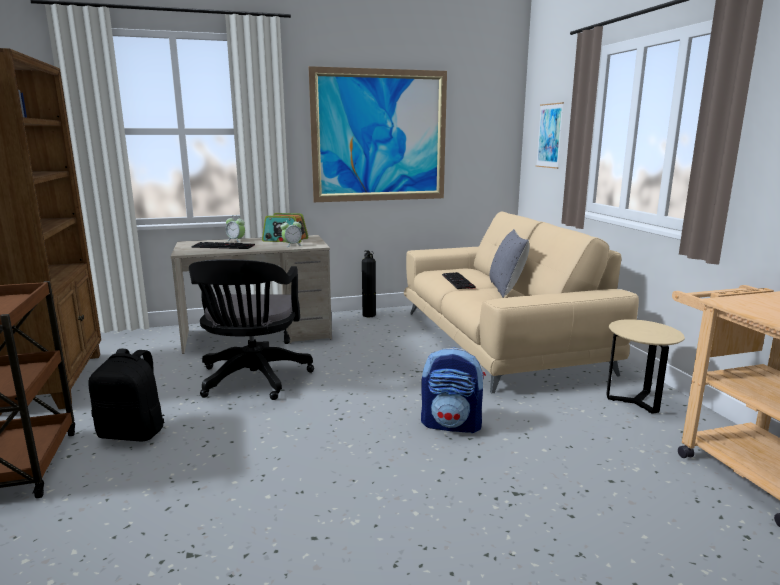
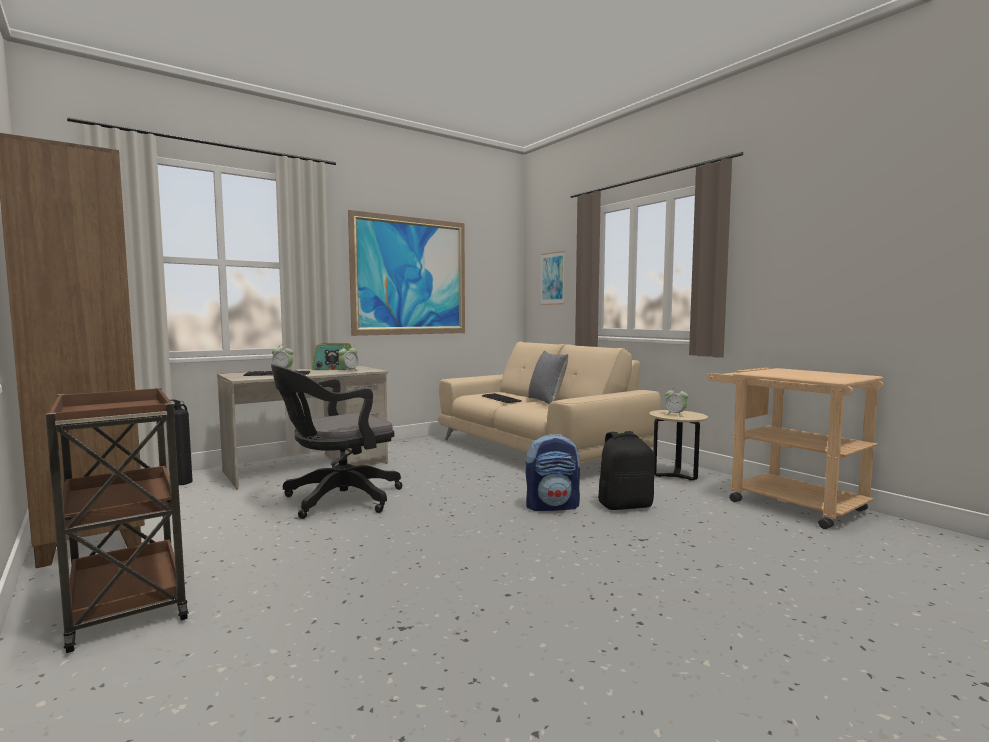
camera: 20 degrees left, 10 degrees down
black backpack [88,349,165,441] -> black backpack moved to [598,431,655,510]
black office chair [189,259,314,400] -> black office chair turned 75 degrees clockwise [271,364,403,519]
fire extinguisher [362,250,376,317] -> fire extinguisher moved to [170,400,193,485]
none -> alarm clock [665,387,688,417]

